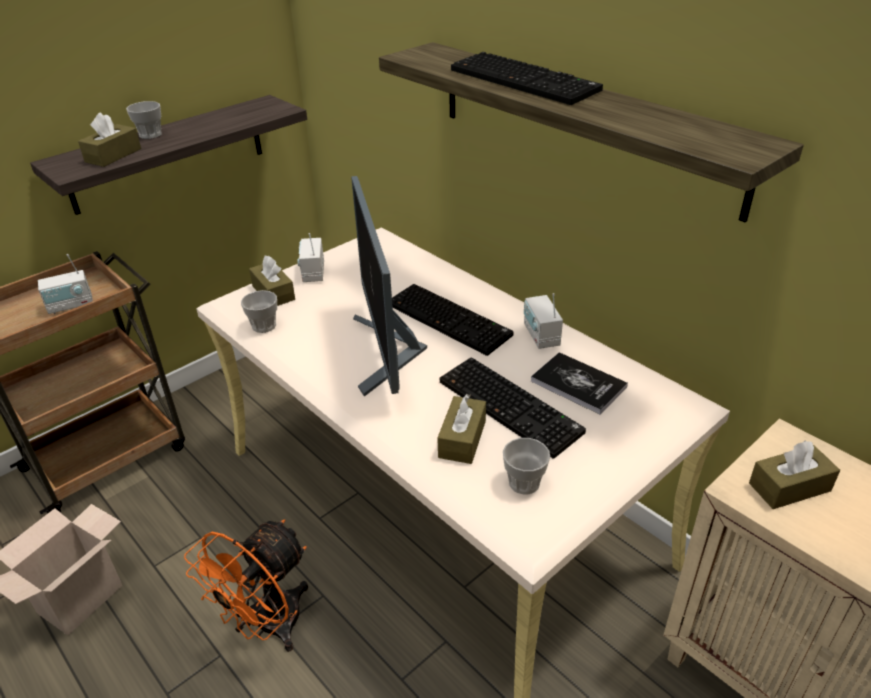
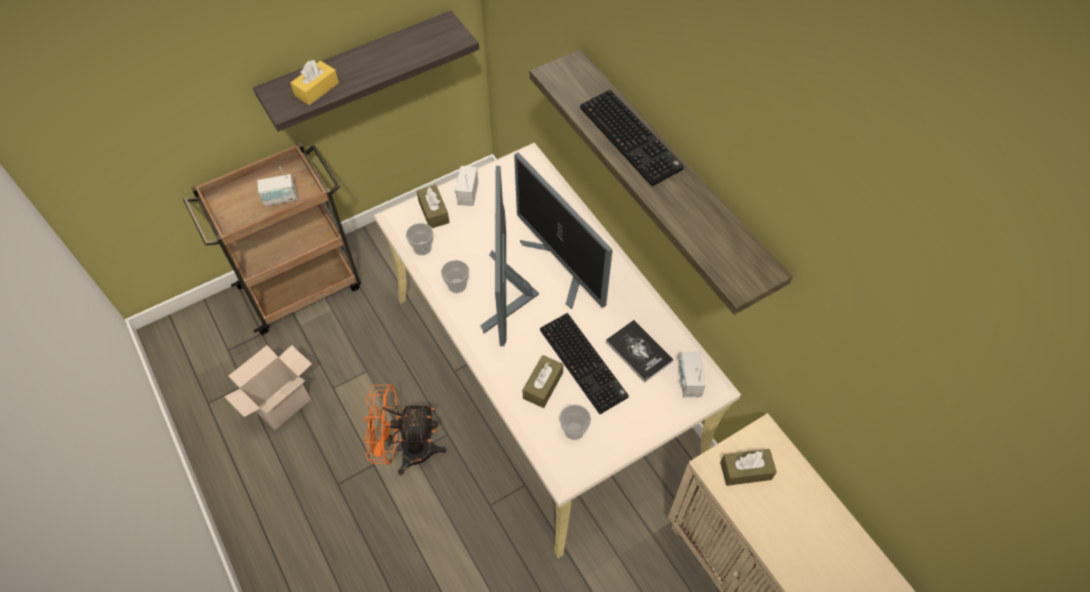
camera: 10 degrees right, 20 degrees up
brown tissue box [78,112,141,167] -> yellow tissue box [291,60,339,105]
cup [126,101,162,139] -> cup moved to [441,260,469,293]
orange fan [184,520,308,652] -> orange fan turned 45 degrees clockwise [363,384,447,475]
keyboard [392,284,513,356] -> monitor [514,152,612,309]
radio [524,293,563,349] -> radio moved to [679,352,706,397]

